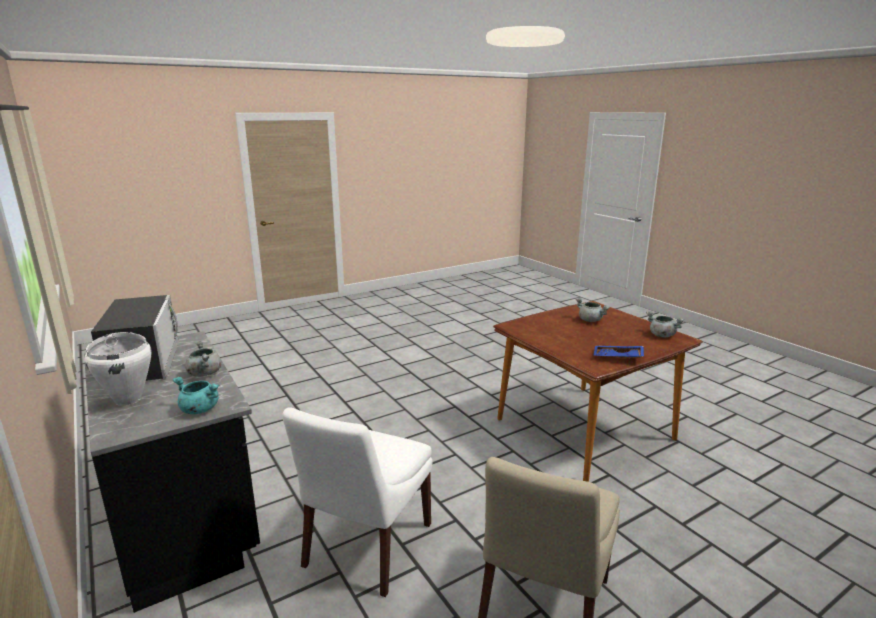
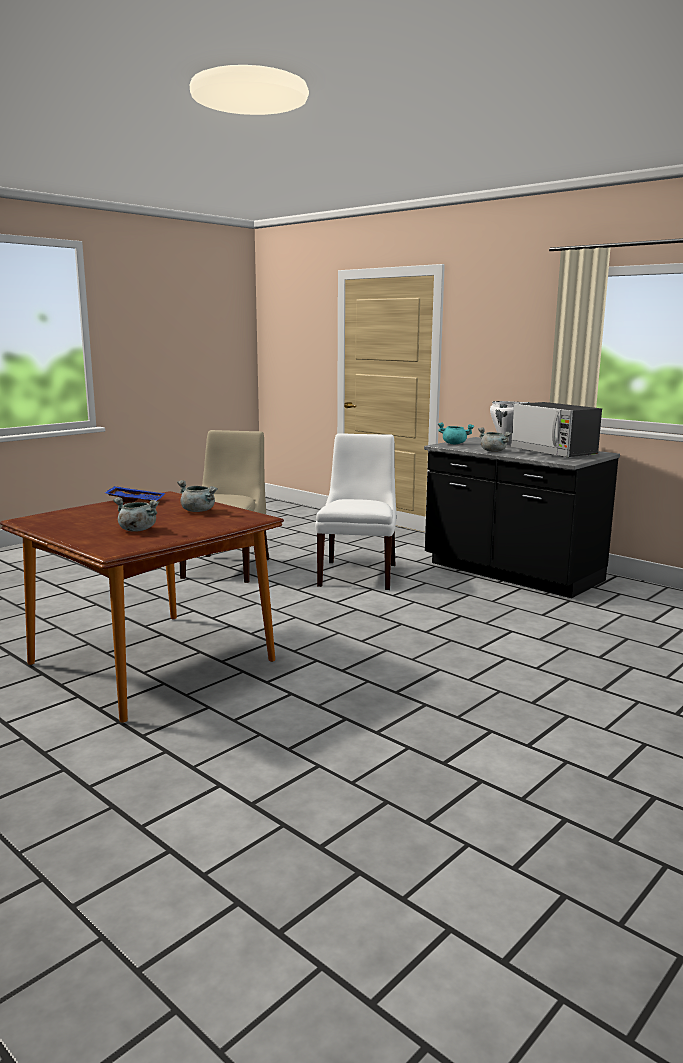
camera: 165 degrees right, 5 degrees down
grey cooking pot [646,311,684,337] -> grey cooking pot moved to [177,480,218,512]

